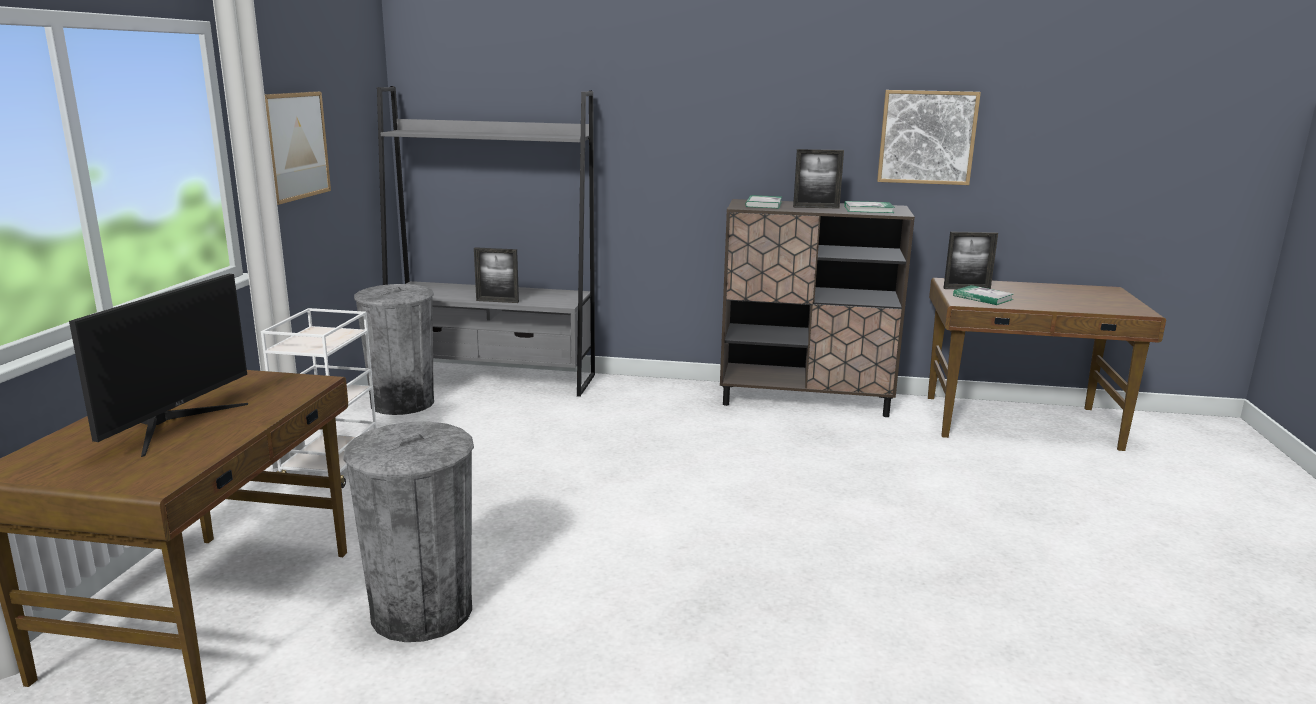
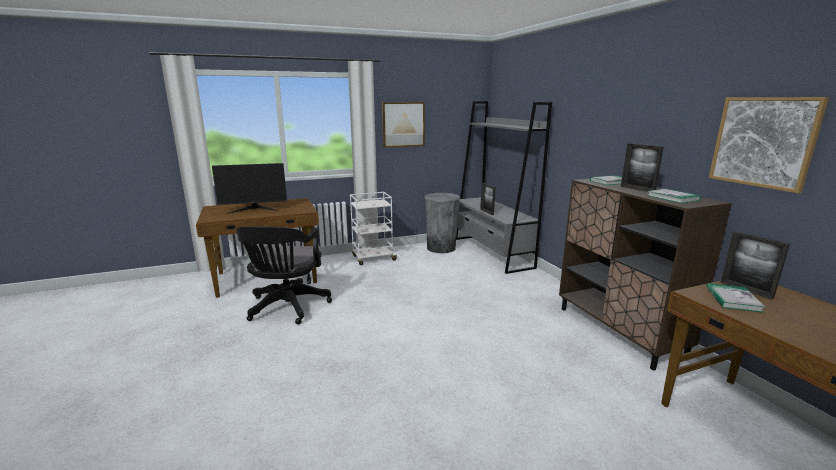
camera: 60 degrees right, 0 degrees up
grey trash can [343,421,474,642] -> black office chair [236,226,332,324]

